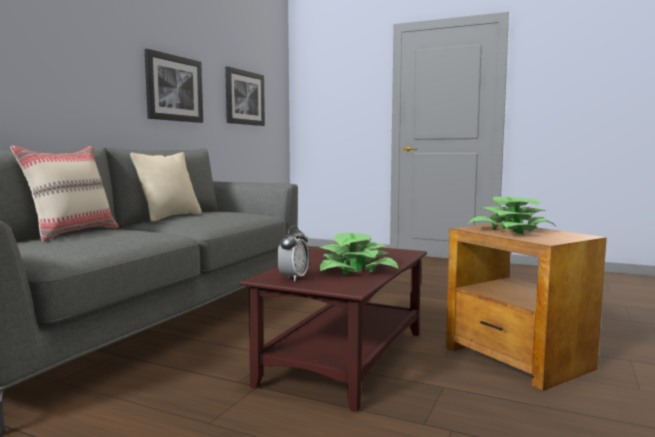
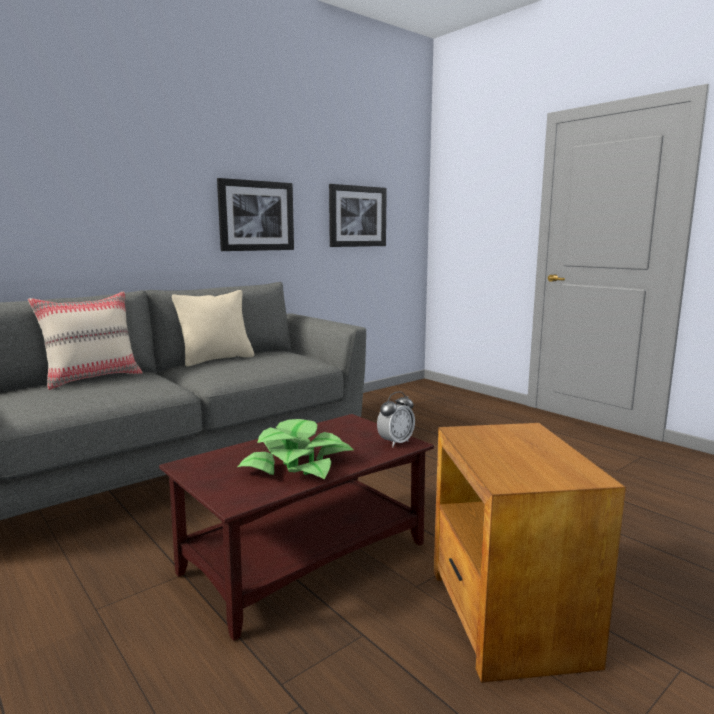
camera: 25 degrees right, 5 degrees up
alarm clock [277,225,309,281] -> alarm clock moved to [377,391,415,447]
potted plant [469,197,556,234] -> none

